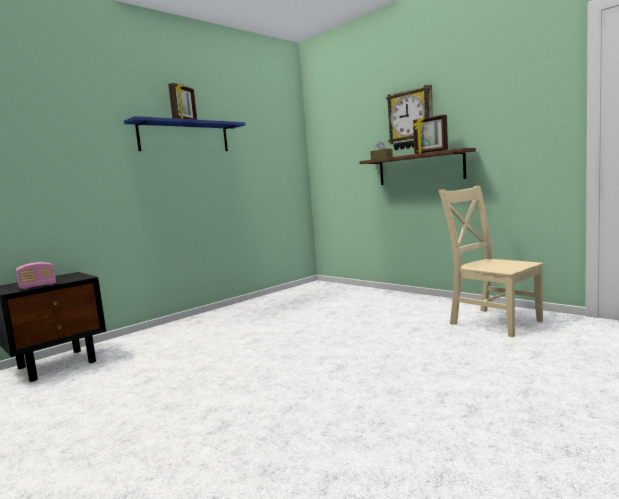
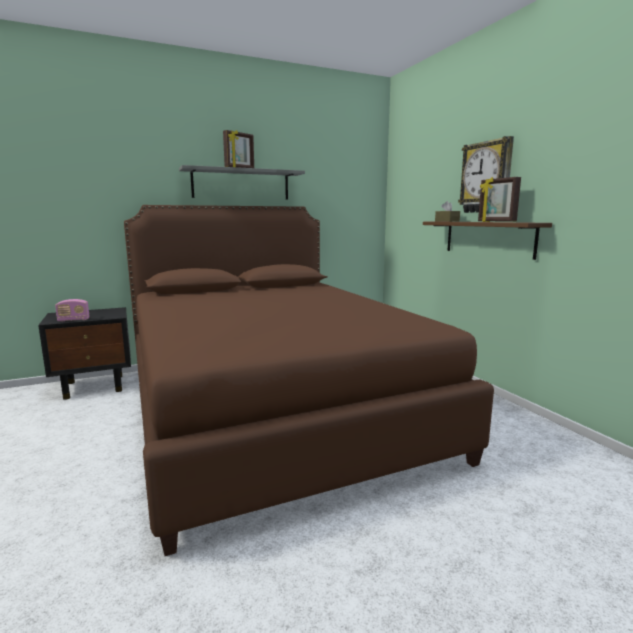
camera: 20 degrees right, 5 degrees up
blue shelf [124,116,246,151] -> grey shelf [179,165,305,199]
beige chair [438,186,544,337] -> none
none -> brown bed [124,205,494,556]

